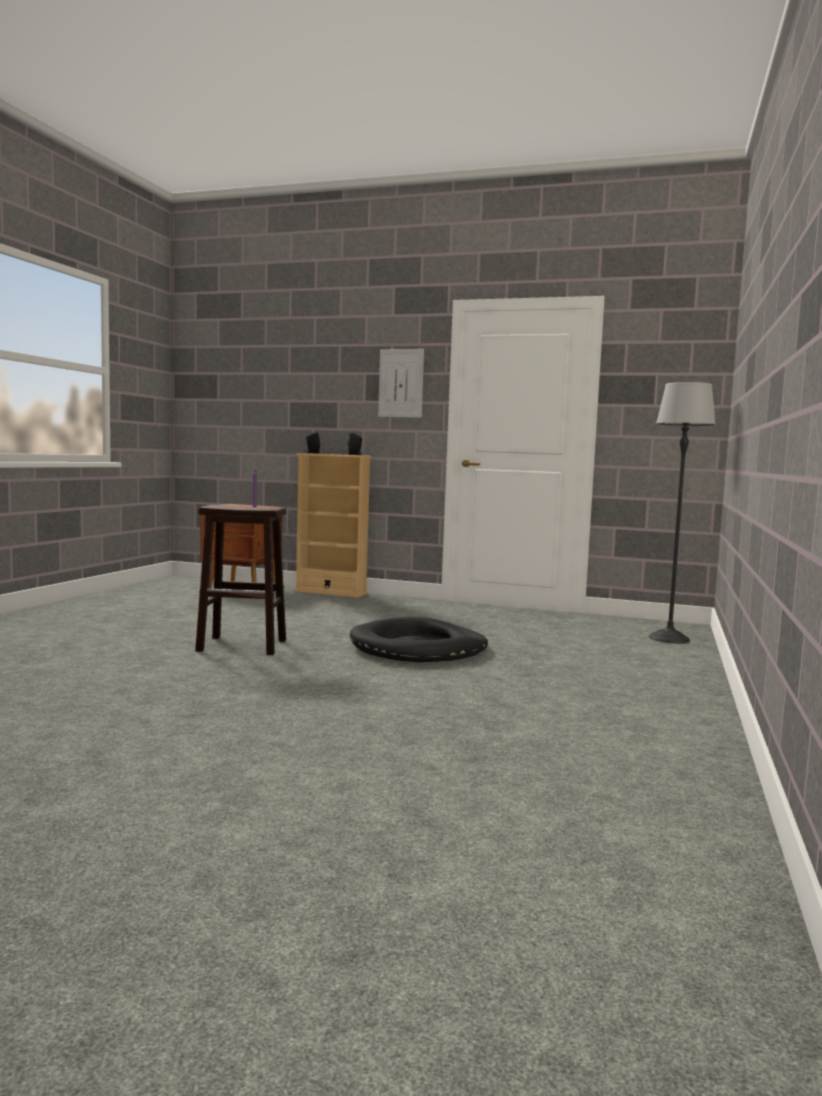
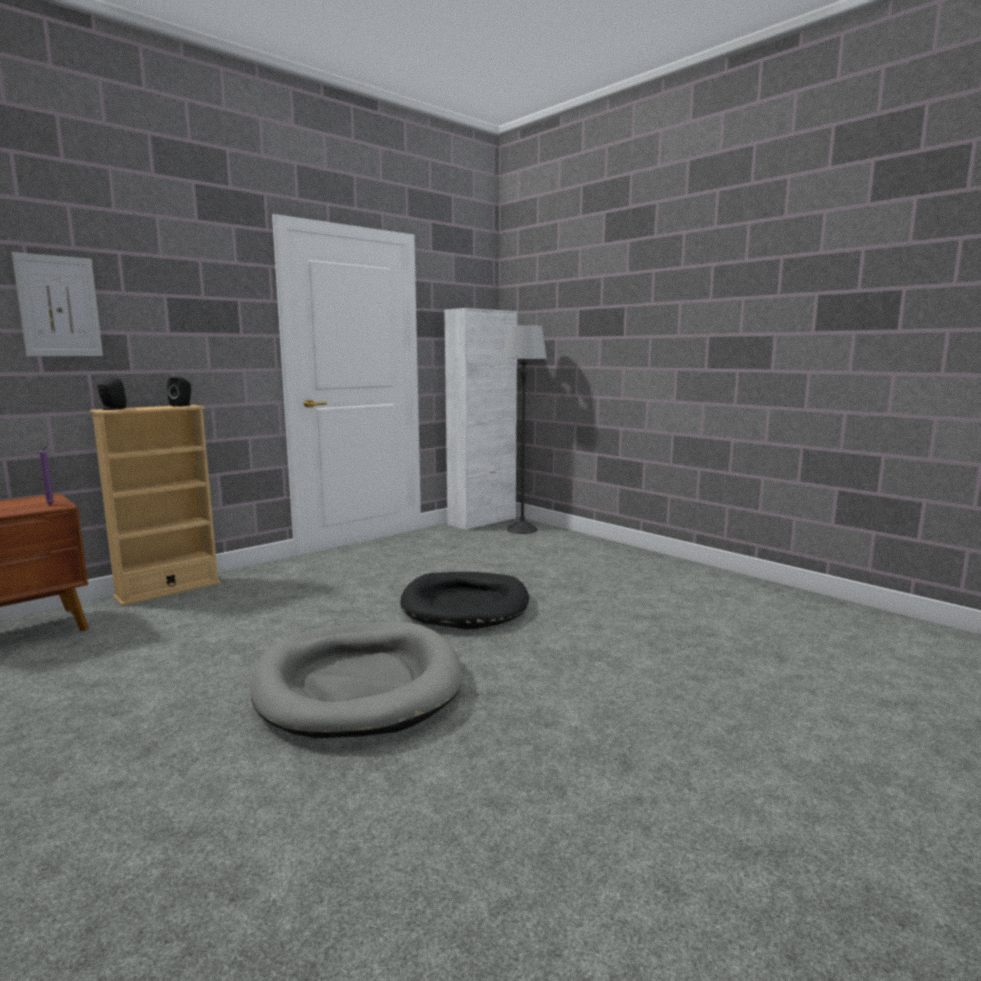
camera: 60 degrees left, 5 degrees up
brown stool [195,505,286,655] -> grey dog bed [250,622,463,738]
picture [378,349,424,418] -> picture moved to [12,252,103,356]
none -> white cabinet [444,308,517,530]

